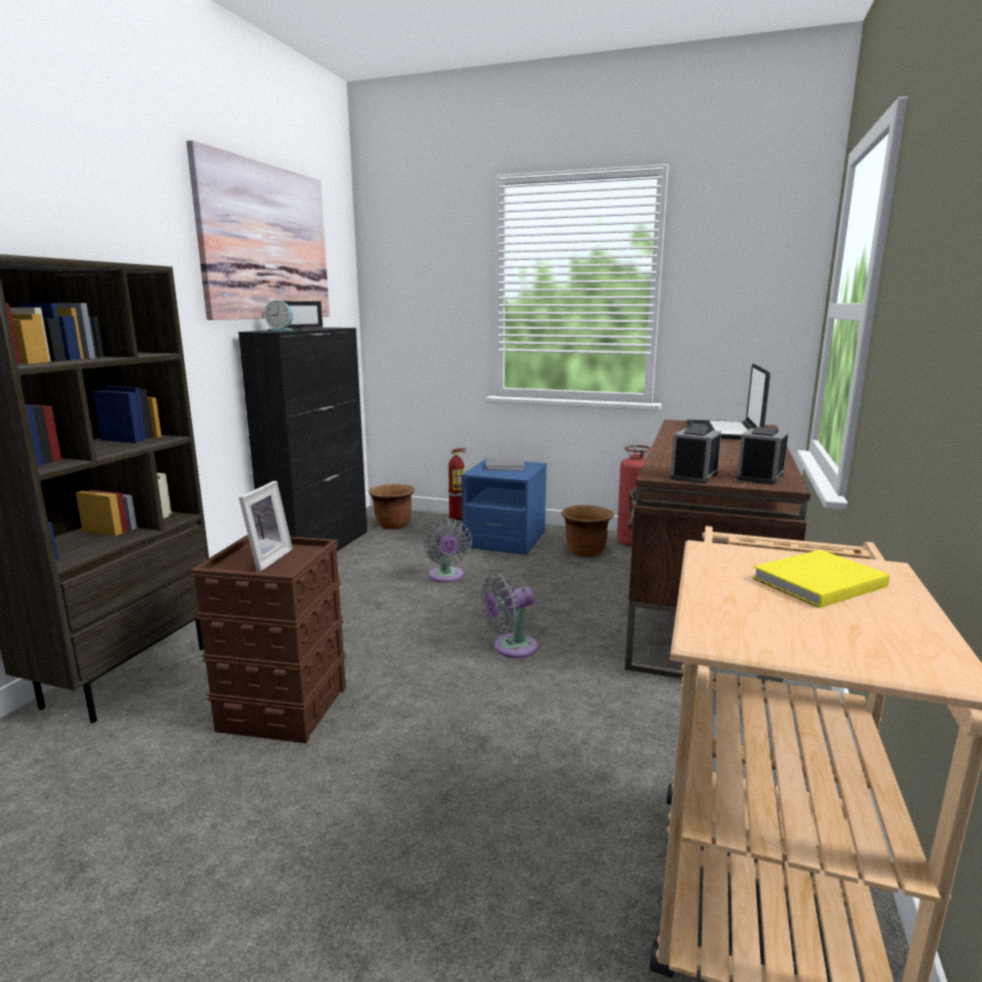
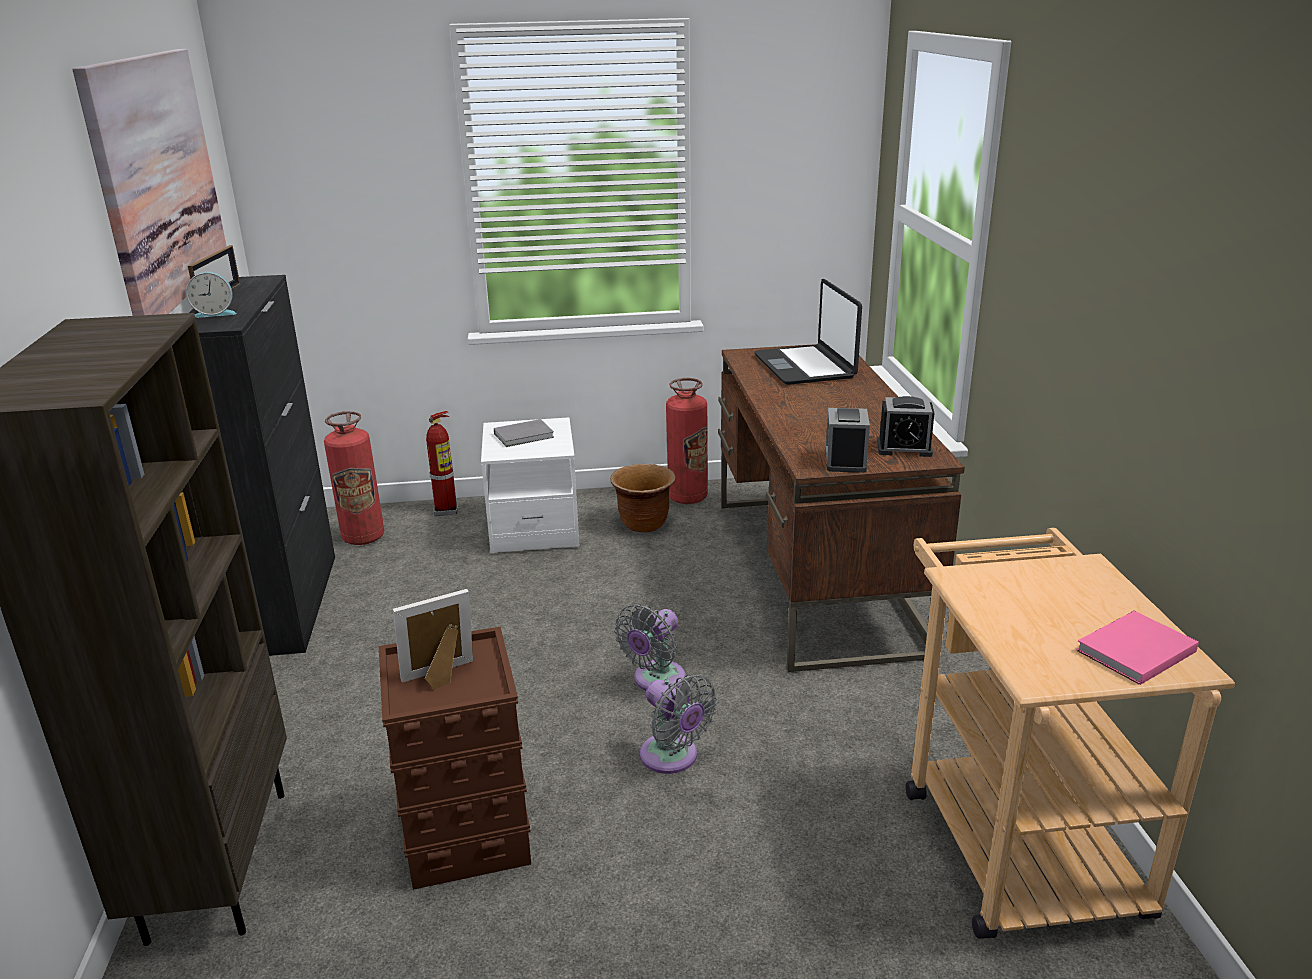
camera: 25 degrees left, 10 degrees up
picture frame [239,481,293,572] -> picture frame turned 105 degrees counterclockwise [393,589,473,690]
brown planter [368,484,415,529] -> fire extinguisher [324,411,384,545]
grey fan [423,519,472,583] -> grey fan moved to [640,674,718,774]
blue nightstand [461,459,547,555] -> white nightstand [481,417,580,553]
alarm clock [736,427,788,485] -> alarm clock turned 90 degrees counterclockwise [877,396,934,457]
yellow book [752,550,890,608] -> none
none -> pink book [1076,611,1199,685]

